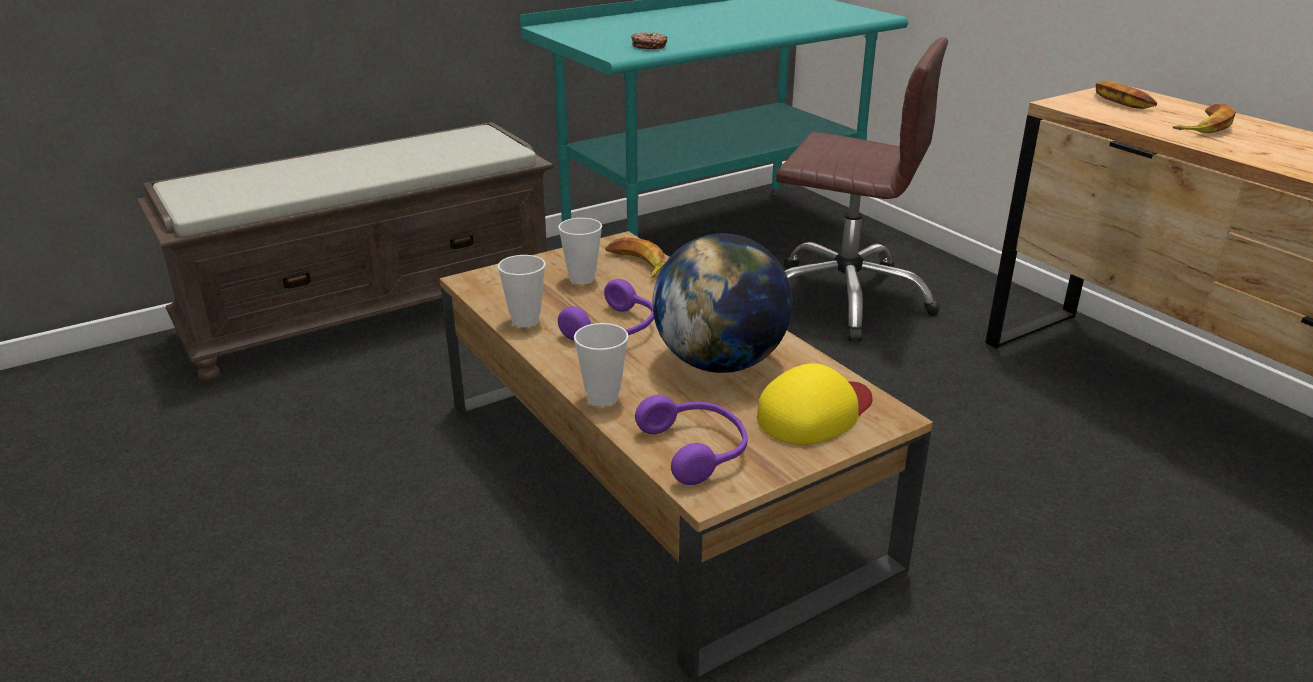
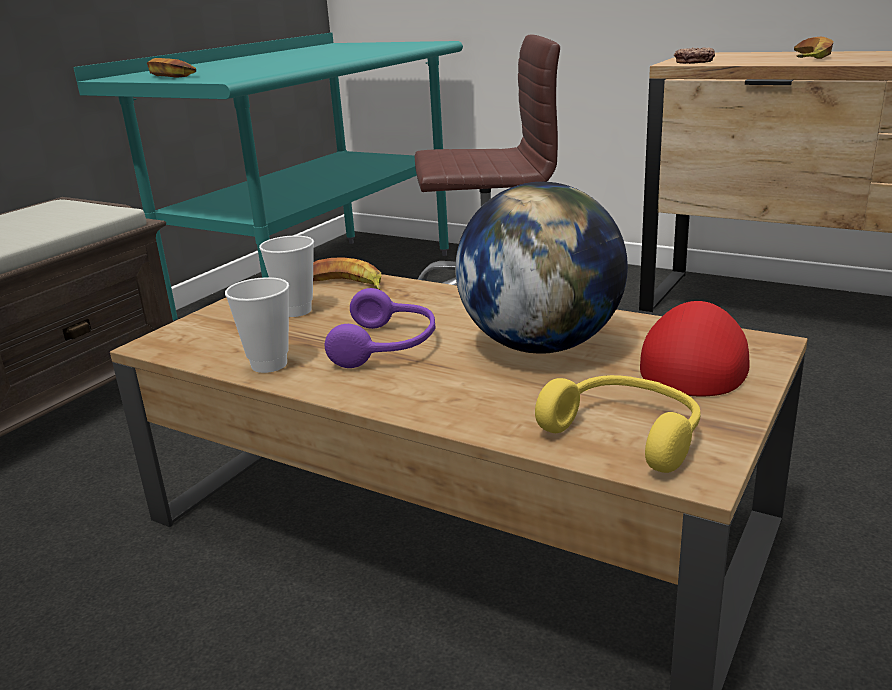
camera: 25 degrees left, 5 degrees down
cup [574,323,628,406] -> none
donut [631,32,668,49] -> donut moved to [674,47,715,64]
purple headphones [635,395,748,485] -> yellow headphones [535,375,701,473]
yellow cap [757,363,872,445] -> red cap [640,301,750,396]
banana [1096,81,1157,109] -> banana moved to [147,58,196,78]

